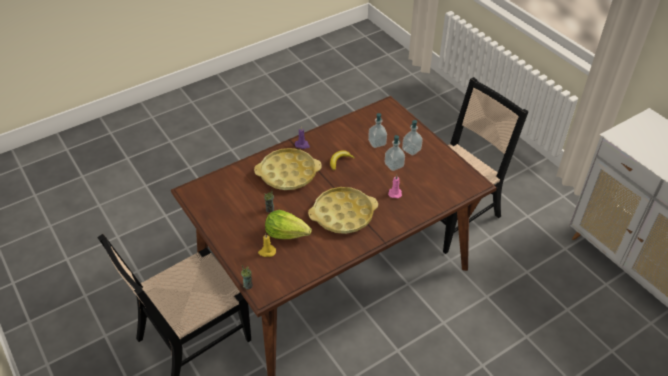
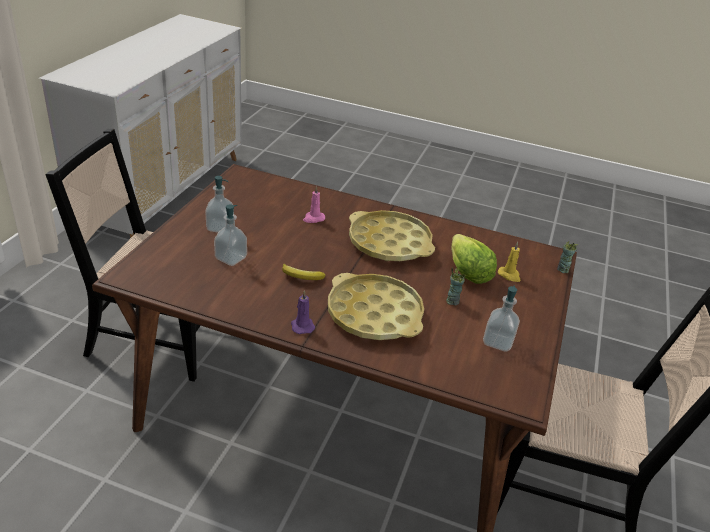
camera: 130 degrees left, 10 degrees down
soap dispenser [385,135,405,171] -> soap dispenser moved to [483,286,520,352]

